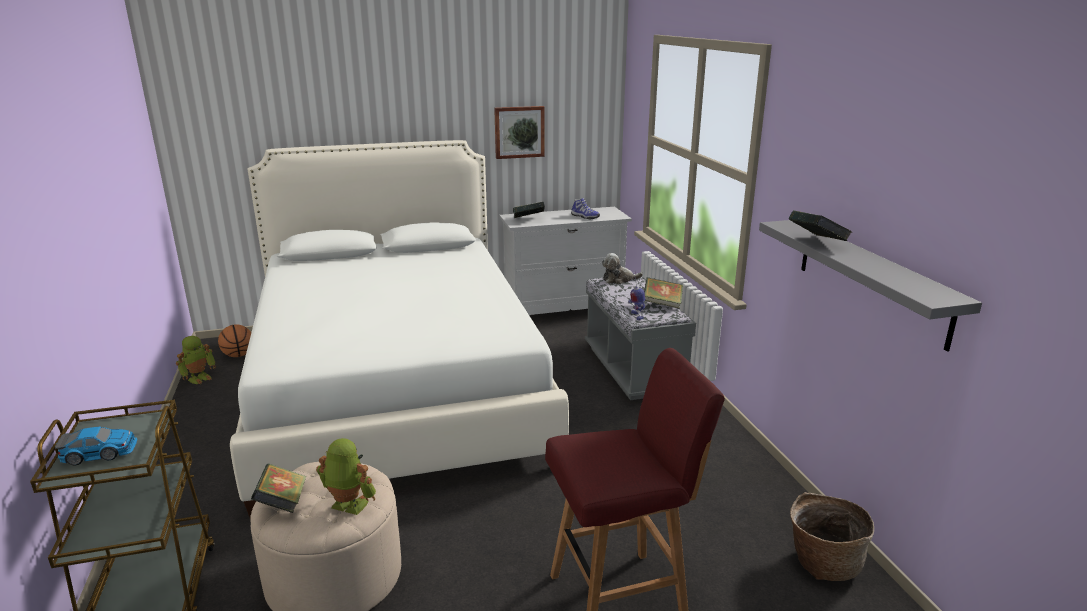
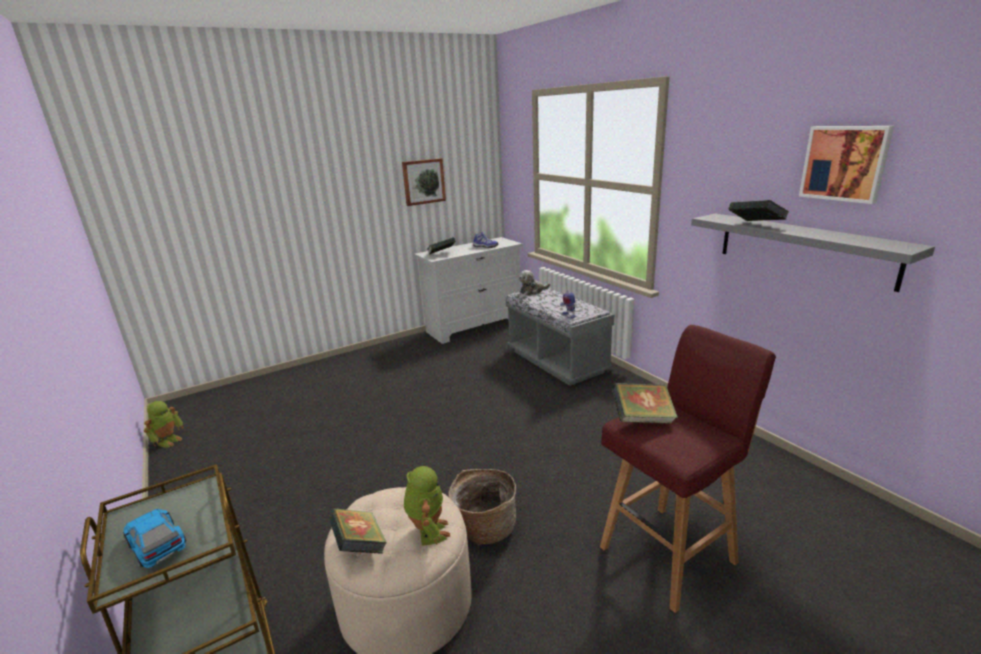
camera: 15 degrees left, 0 degrees up
toy car [55,426,137,465] -> toy car turned 105 degrees counterclockwise [123,509,186,568]
basketball [218,324,251,357] -> none
white bed [230,140,569,517] -> none
toy robot [316,438,376,515] -> toy robot turned 75 degrees clockwise [404,466,450,546]
book [644,277,683,308] -> book moved to [612,383,678,424]
basket [790,492,874,581] -> basket moved to [448,469,516,545]
none -> picture [799,126,894,204]

